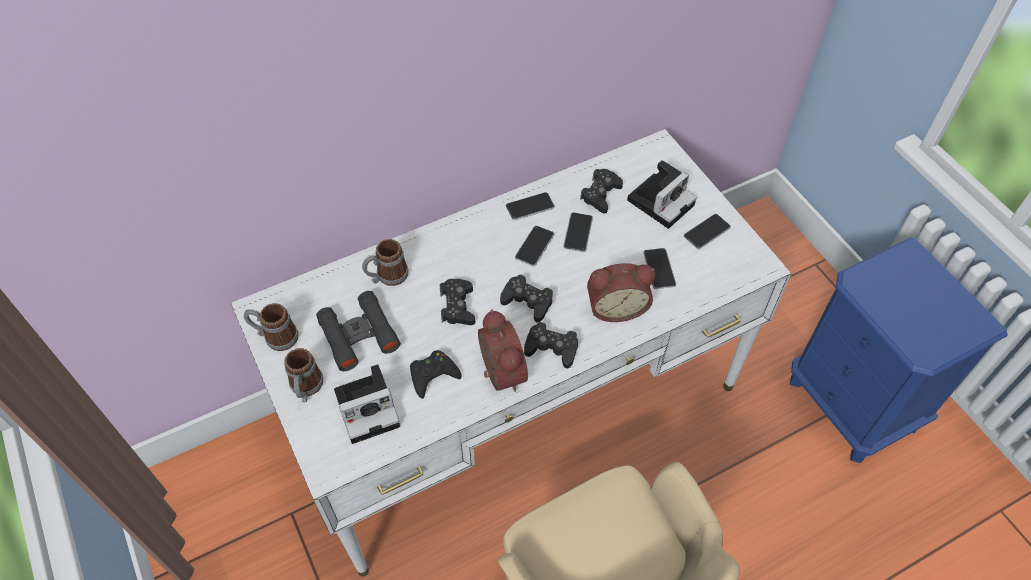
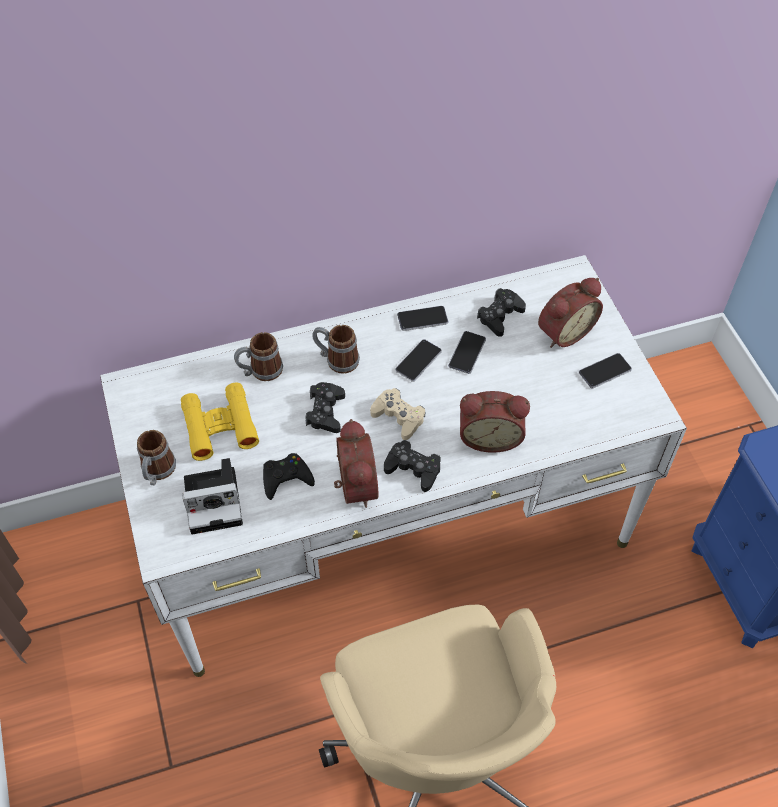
camera: 10 degrees right, 0 degrees up
mug [244,303,298,351] -> mug moved to [312,325,360,374]
black binoculars [316,291,401,371] -> yellow binoculars [181,382,259,461]
black game controller [500,275,553,322] -> beige game controller [370,388,425,440]
camera [627,160,697,229] -> alarm clock [538,278,603,348]
phone [643,248,676,289] -> none

